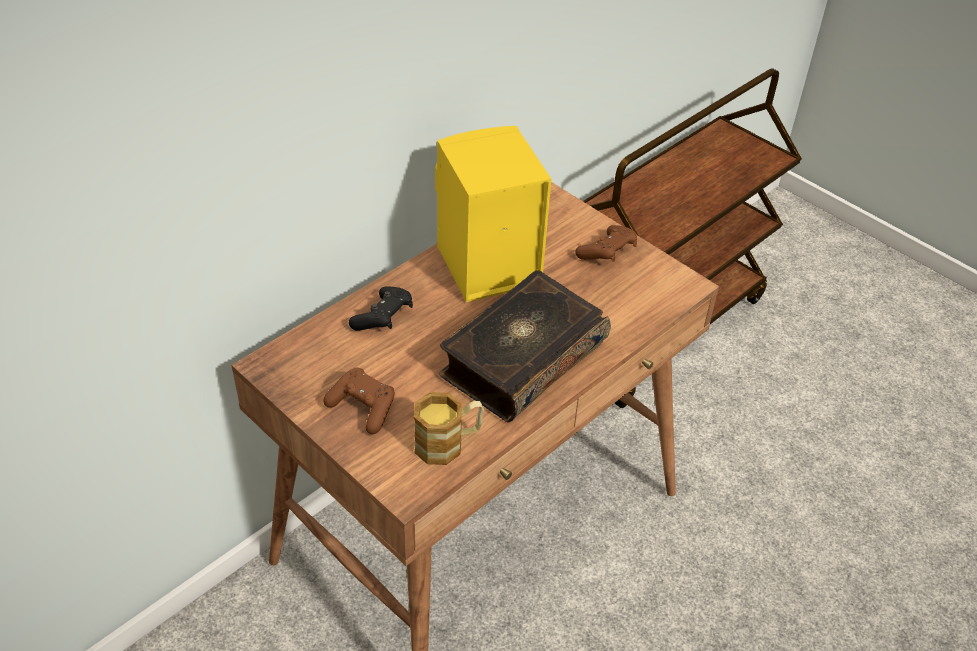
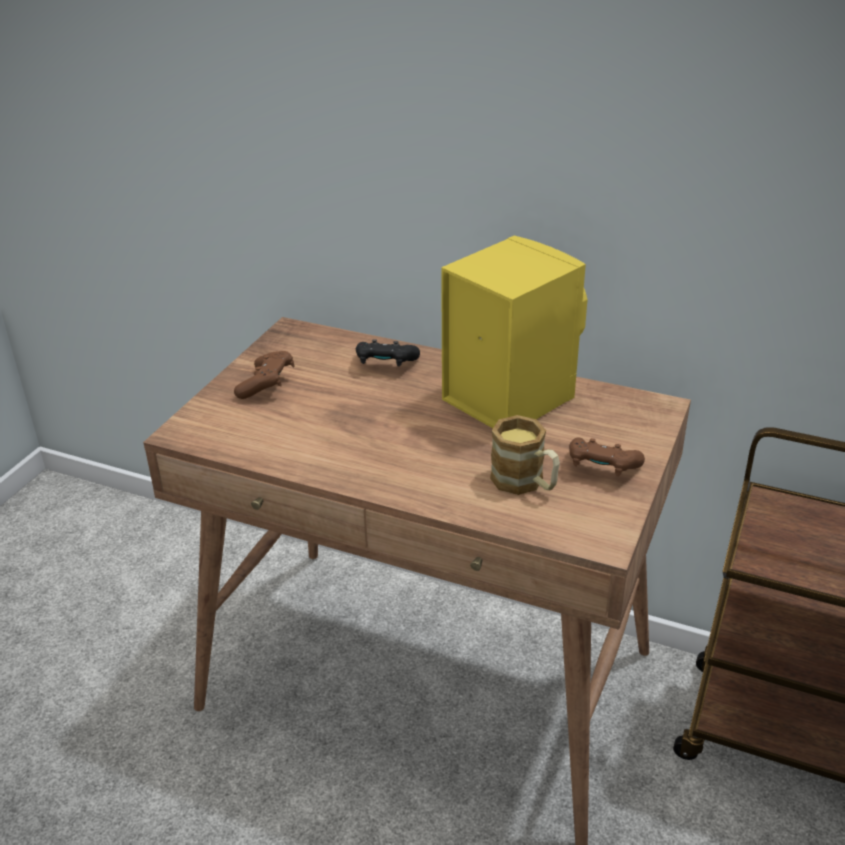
camera: 70 degrees right, 10 degrees down
mug [414,392,484,465] -> mug moved to [490,415,560,495]
book [439,270,611,422] -> none

